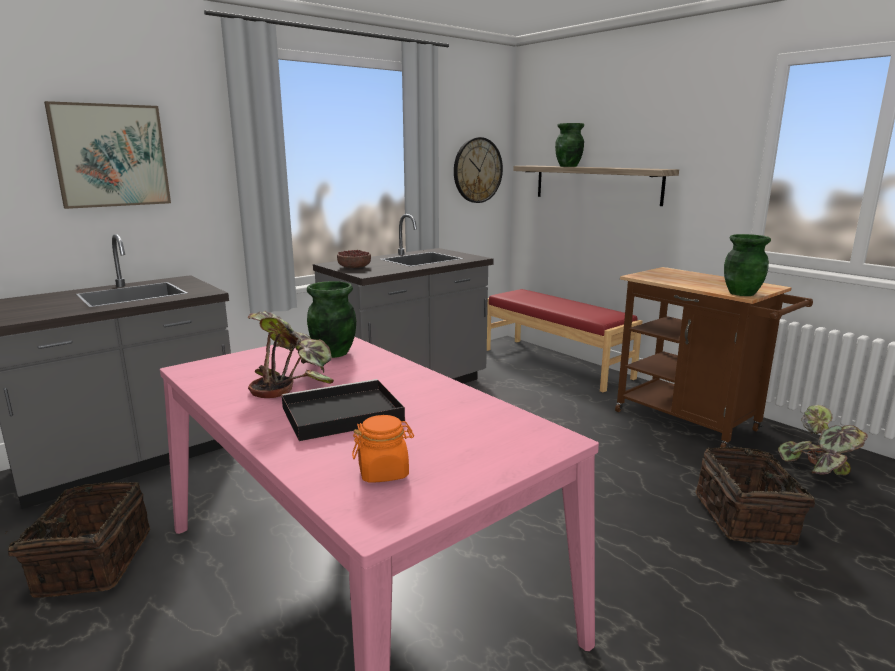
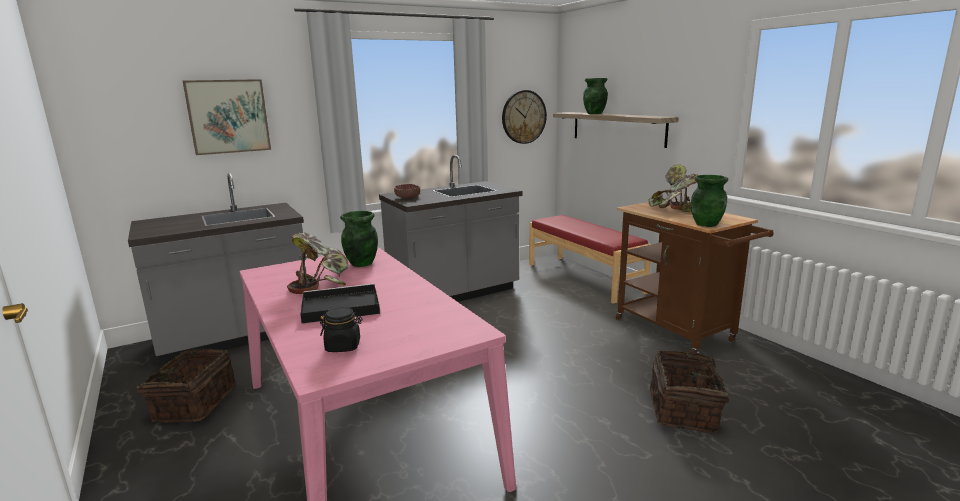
camera: 10 degrees right, 0 degrees up
orange jar [352,415,414,483] -> black jar [320,307,363,352]
potted plant [778,405,868,475] -> potted plant moved to [648,164,698,212]

